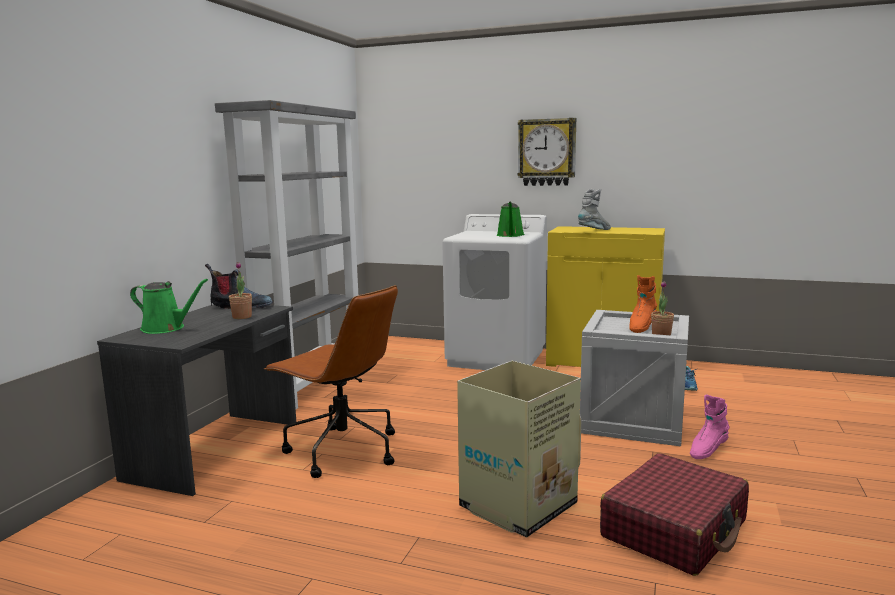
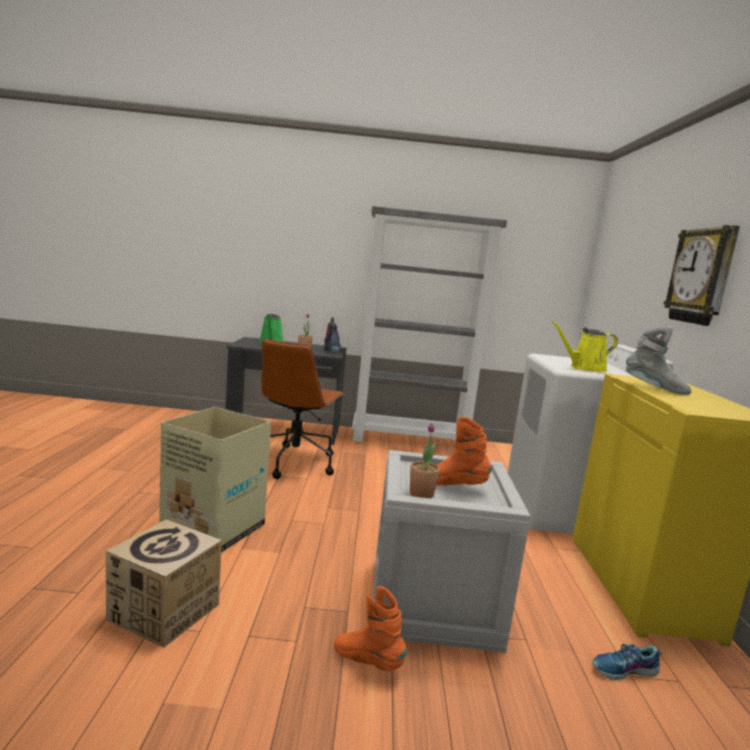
camera: 70 degrees right, 0 degrees up
green watering can [497,202,525,237] -> yellow watering can [552,321,618,372]
red suitcase [600,453,749,576] -> cardboard box [106,519,222,648]
pink boot [690,395,730,459] -> orange boot [334,586,407,671]

